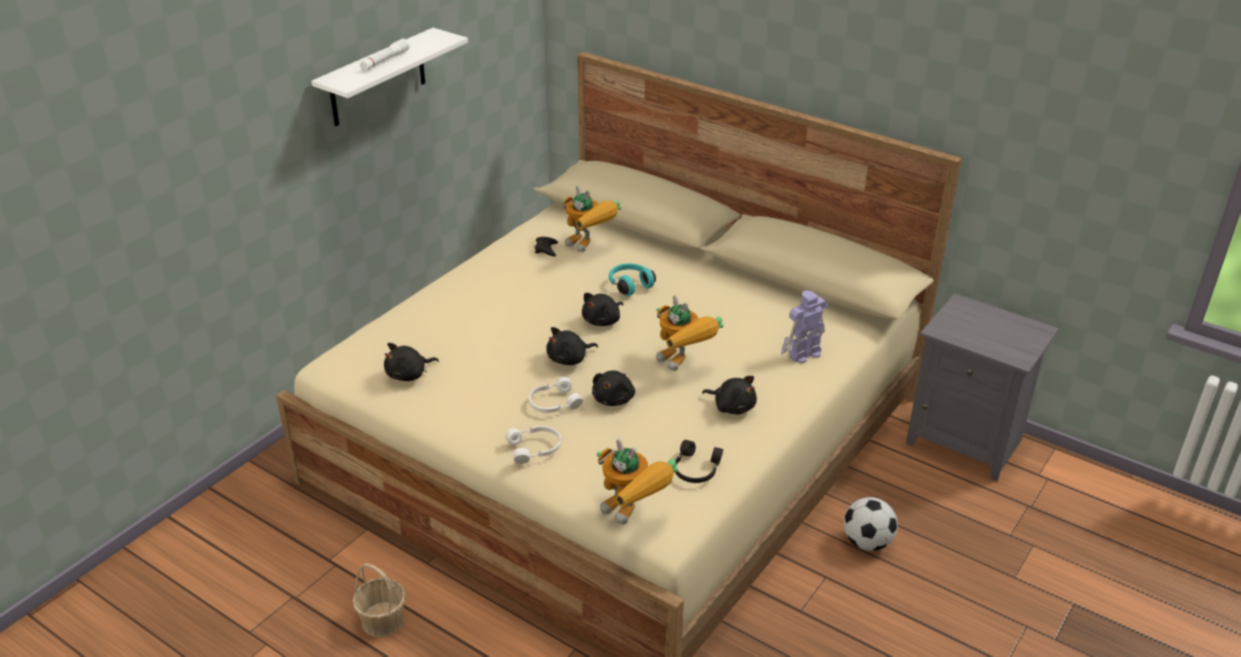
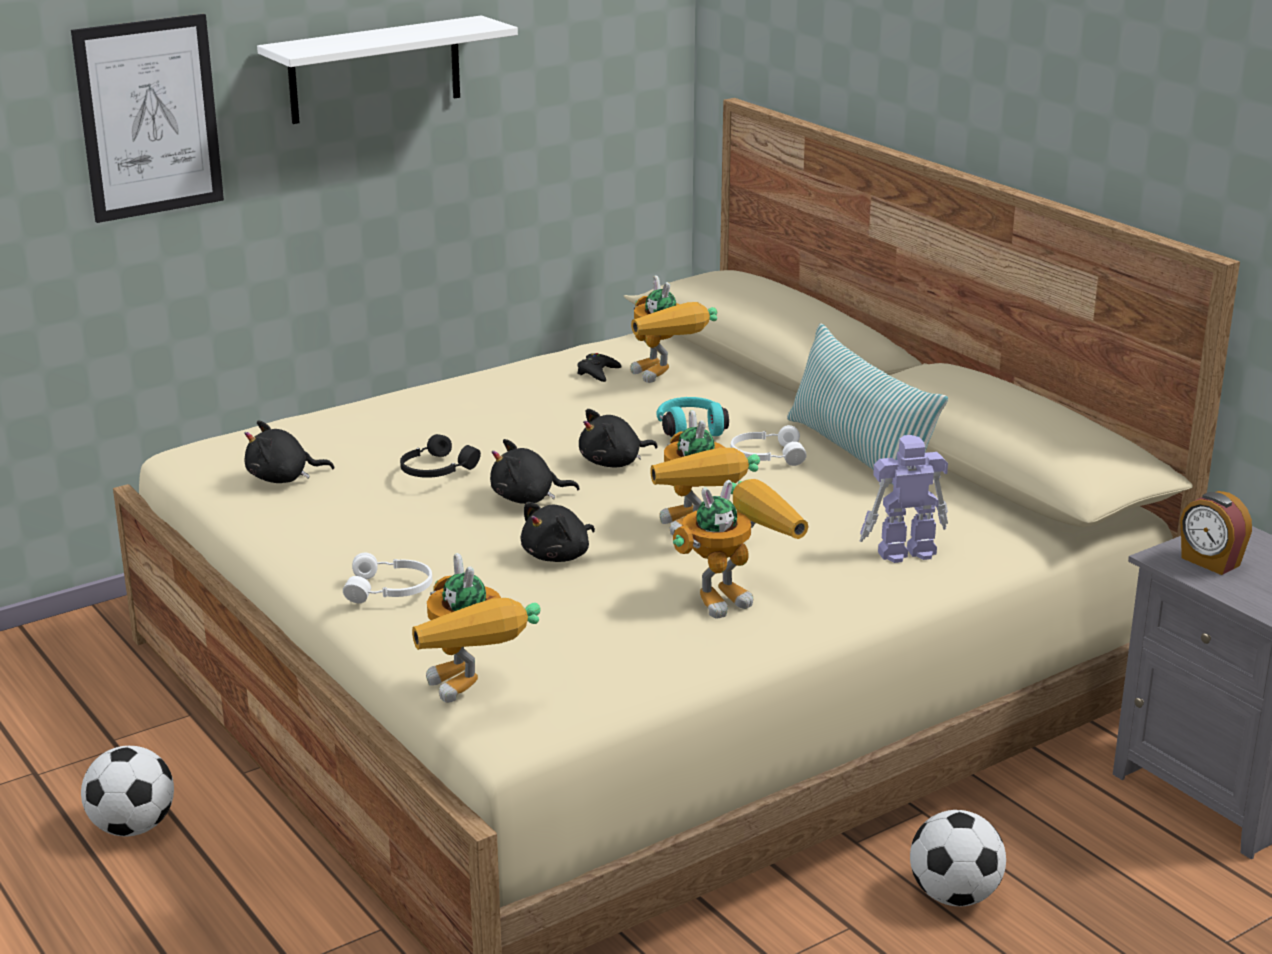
camera: 20 degrees right, 10 degrees down
basket [352,563,406,637] -> football [81,746,174,836]
white flashlight [360,39,410,71] -> none
white headphones [529,377,583,413] -> white headphones moved to [731,425,807,466]
black headphones [675,440,723,483] -> black headphones moved to [400,434,481,478]
black plush toy [702,376,757,414] -> toy robot [673,479,808,619]
none -> picture [71,14,224,223]
none -> pillow [787,323,948,485]
none -> alarm clock [1180,491,1252,575]

